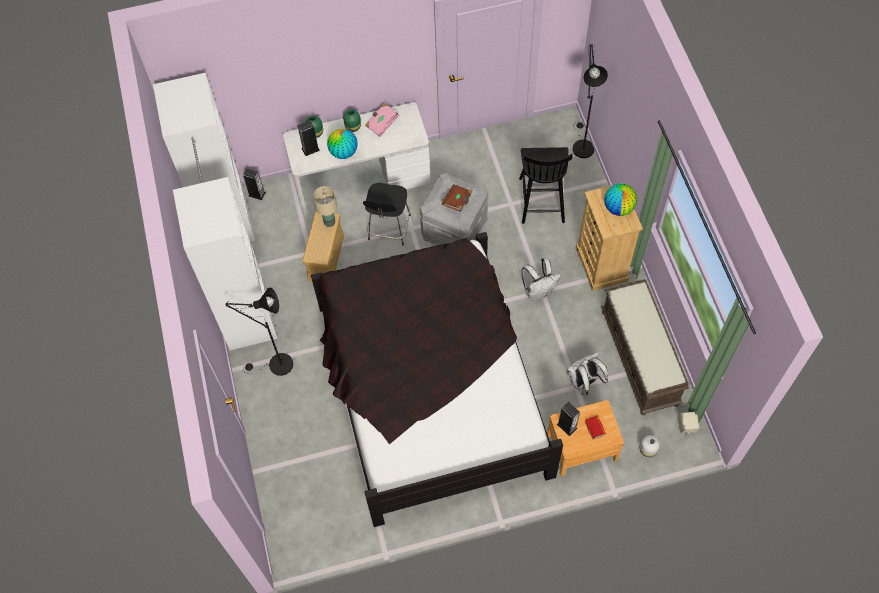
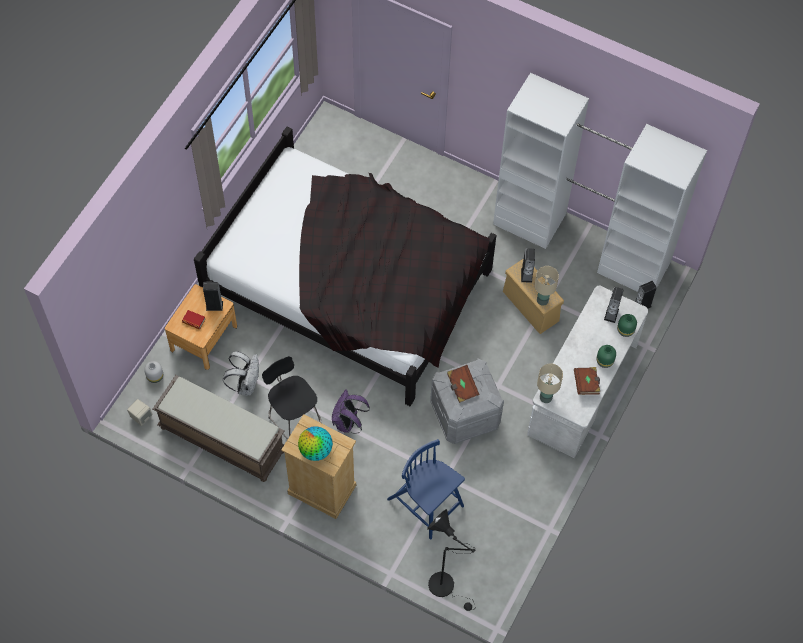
camera: 130 degrees right, 0 degrees up
black floor lamp [226,288,293,376] -> none
globe [327,129,358,159] -> none
black stool [363,183,411,245] -> black stool moved to [262,356,321,439]
pink book [365,103,399,137] -> brown book [574,367,600,395]
black chair [519,147,573,224] -> blue chair [387,439,465,540]
white backpack [521,258,561,301] -> purple backpack [332,389,370,434]
none -> speaker [521,248,535,283]
none -> beige table lamp [537,364,563,403]

